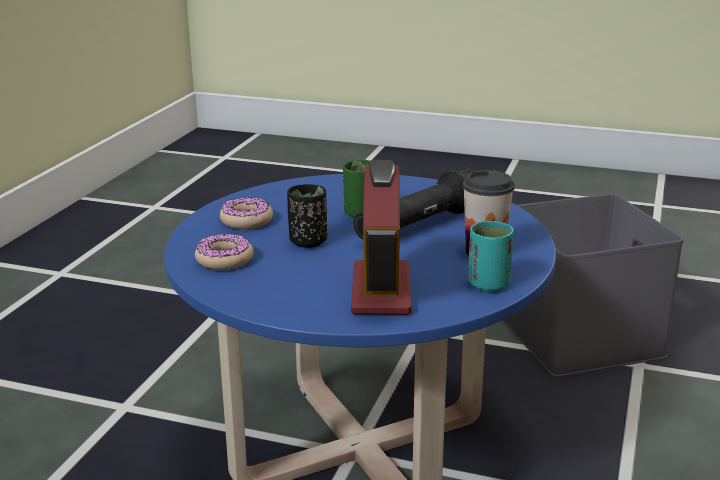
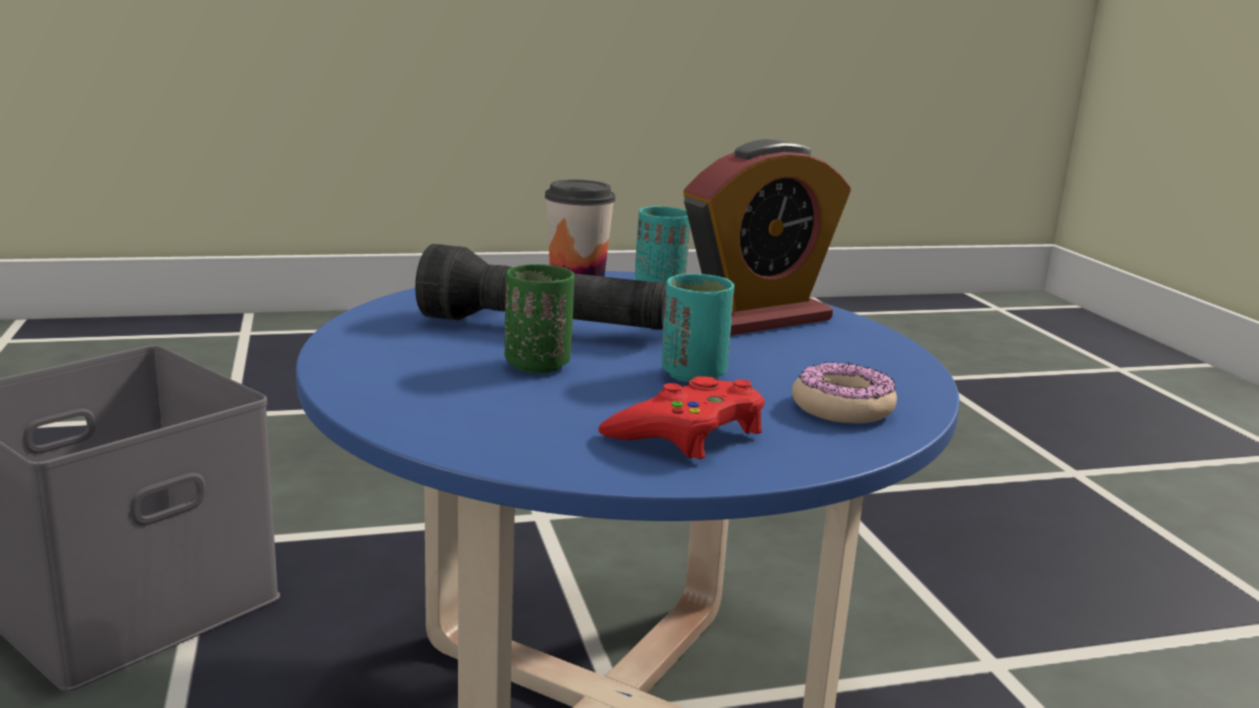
camera: 125 degrees left, 5 degrees down
donut [220,197,273,229] -> red game controller [598,376,765,459]
black cup [287,184,327,248] -> turquoise cup [662,274,734,382]

